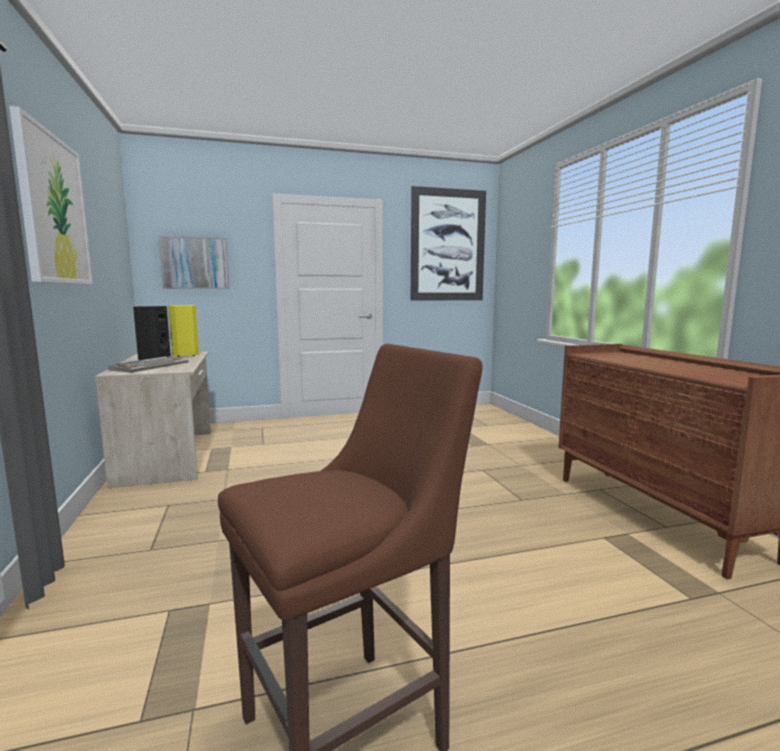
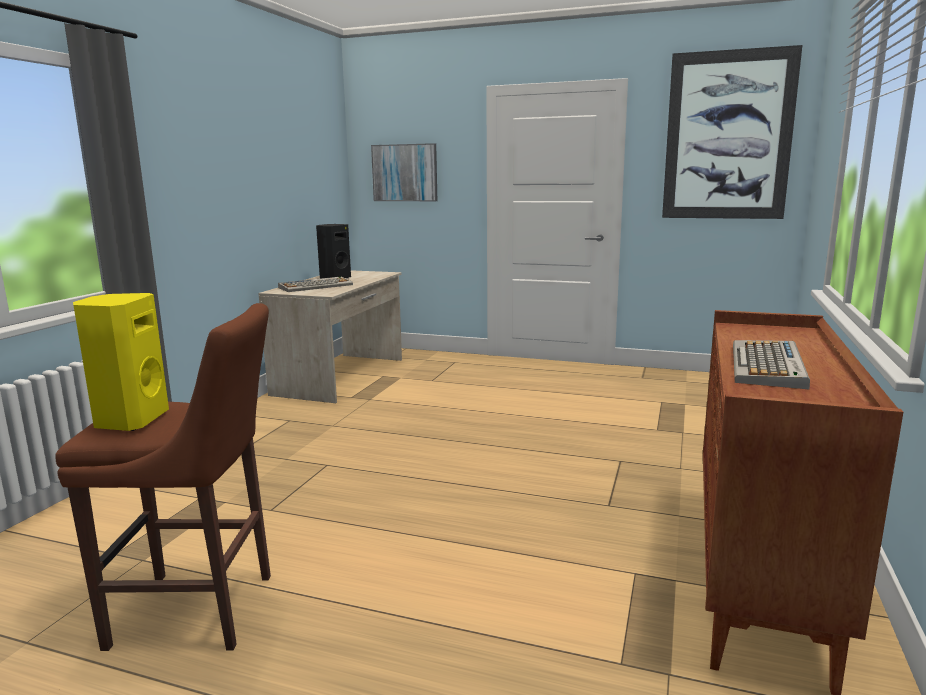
camera: 35 degrees right, 5 degrees up
picture [9,106,93,284] -> none
yellow speaker [168,305,199,357] -> yellow speaker moved to [73,293,169,431]
none -> keyboard [733,340,810,390]

